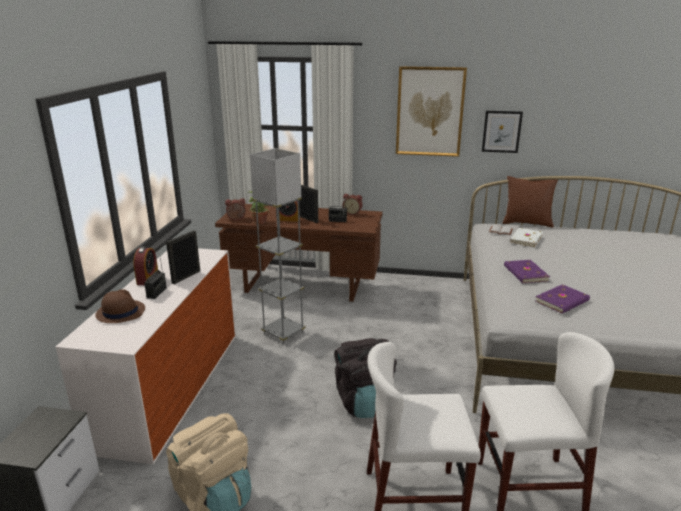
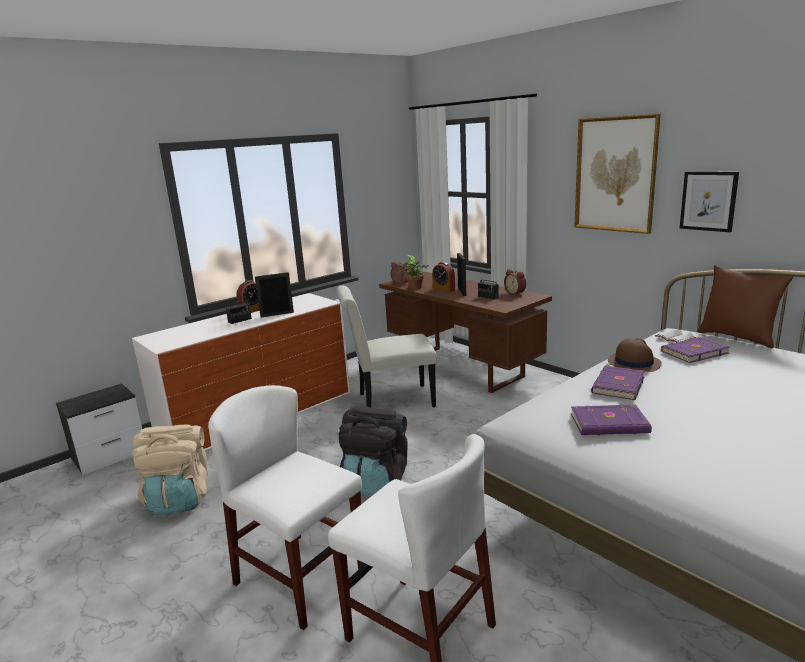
camera: 40 degrees right, 5 degrees down
brown hat [95,289,145,323] -> brown hat moved to [608,338,662,372]
grey floor lamp [250,148,305,344] -> white chair [336,285,437,407]
white book [509,228,543,248] -> purple book [661,337,730,363]

